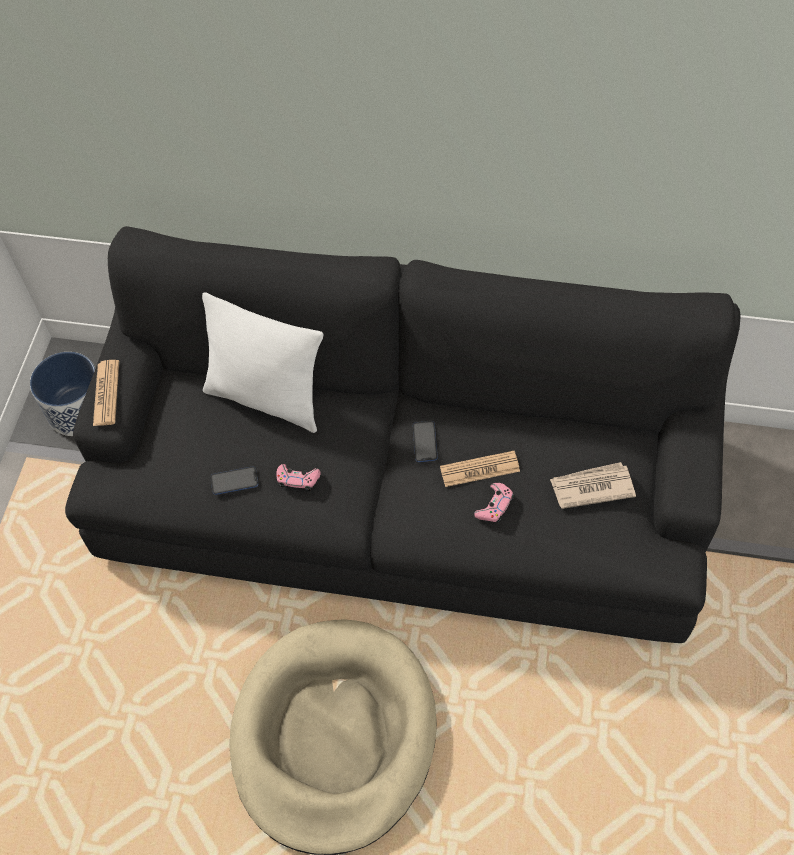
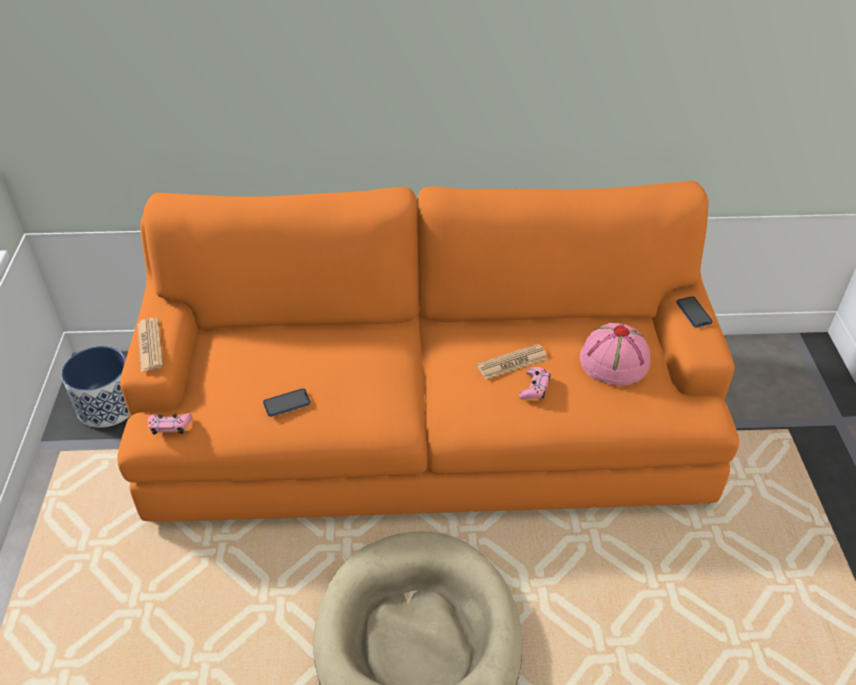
camera: 15 degrees left, 15 degrees down
black sofa [65,226,740,643] -> orange sofa [117,181,739,522]
white pillow [202,292,323,433] -> none
pink game controller [277,464,321,491] -> pink game controller moved to [148,413,192,435]
phone [413,421,438,462] -> phone moved to [676,296,713,328]
newspaper [550,462,636,509] -> pink hat [580,323,650,386]

